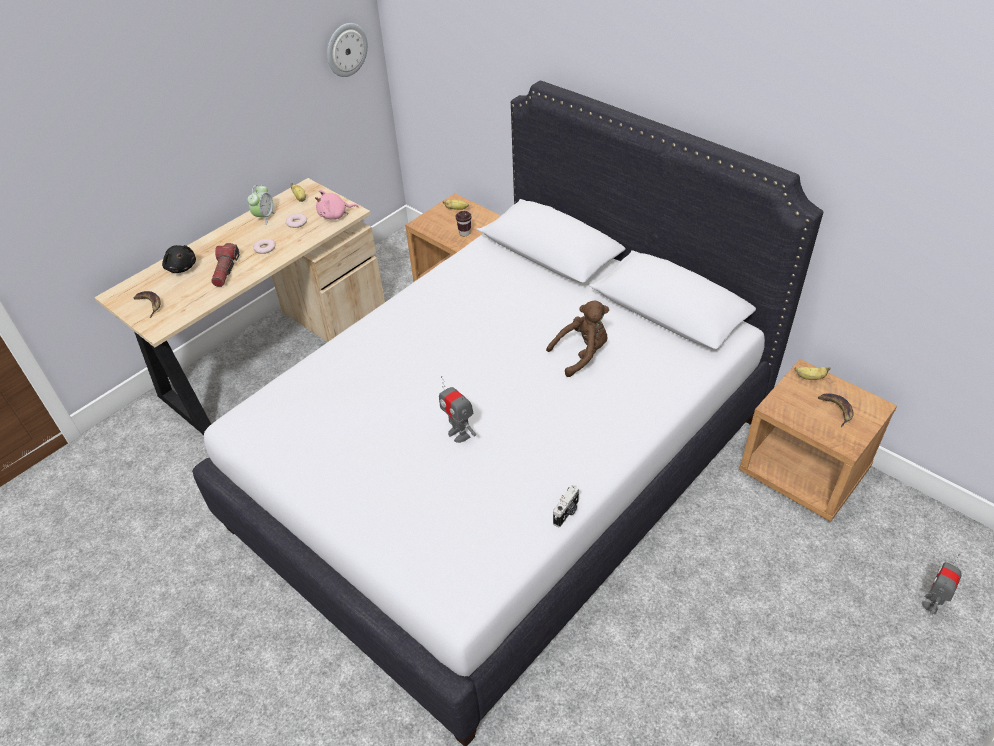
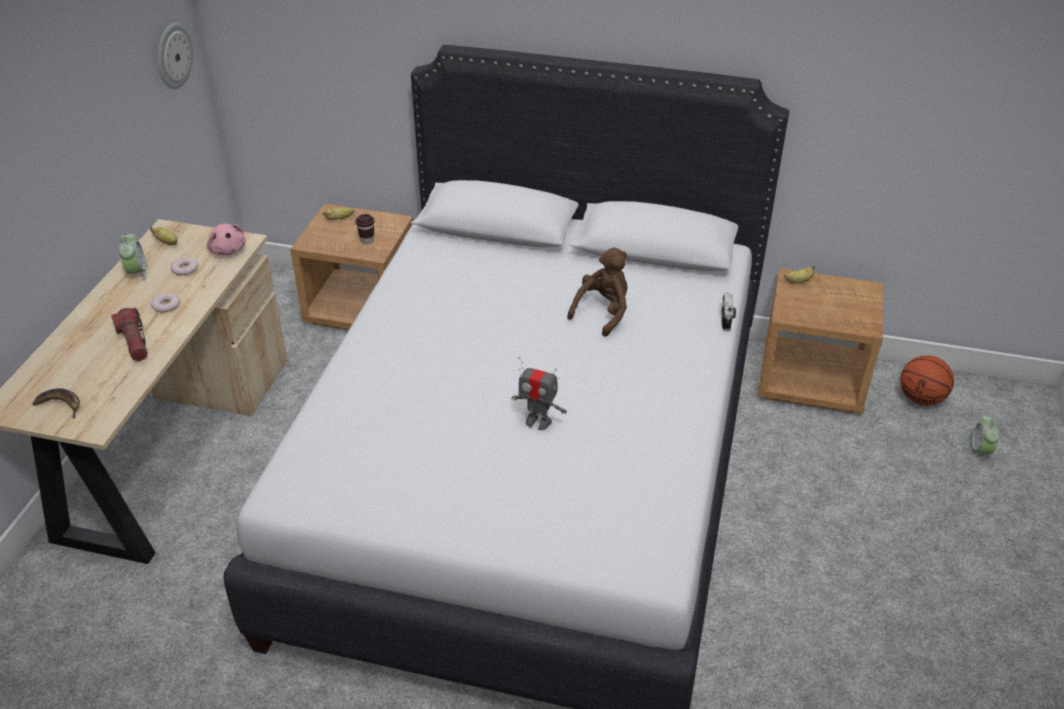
camera: 30 degrees left, 5 degrees down
black plush toy [162,245,196,273] -> none
pink plush toy [315,190,359,220] -> pink plush toy turned 75 degrees counterclockwise [206,224,246,256]
camera [553,485,579,527] -> camera moved to [721,292,736,331]
banana [818,393,854,427] -> none
toy robot [922,554,962,614] -> alarm clock [969,415,999,461]
none -> basketball [900,355,954,406]

